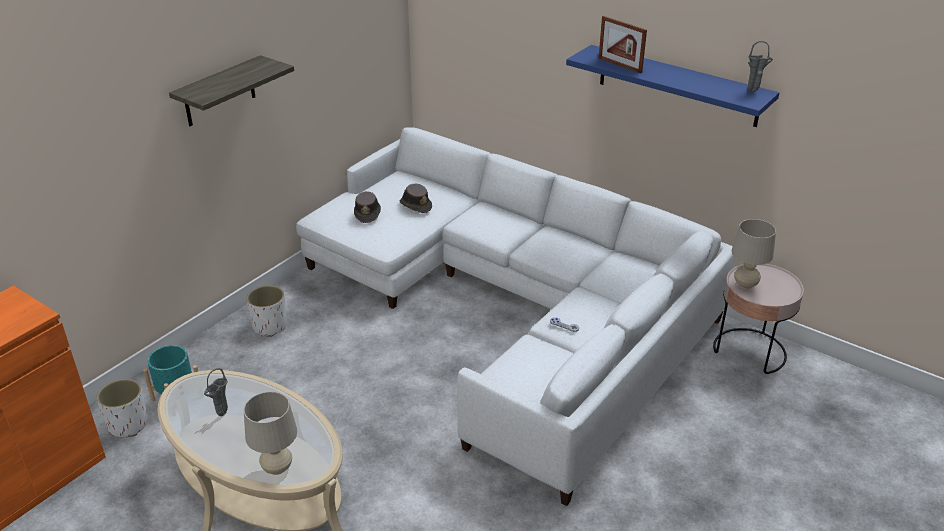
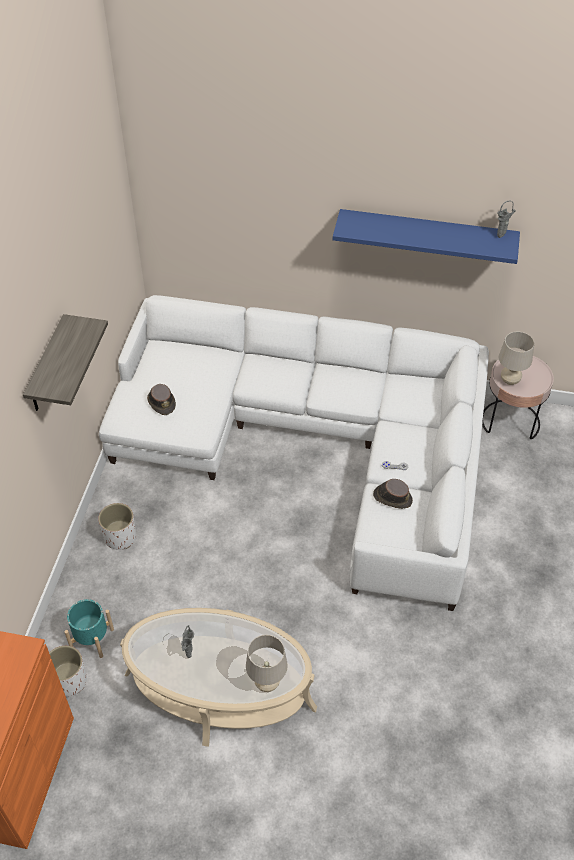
camera: 25 degrees left, 15 degrees up
brown hat [400,183,432,213] -> brown hat moved to [373,479,413,509]
picture frame [599,16,647,74] -> none

